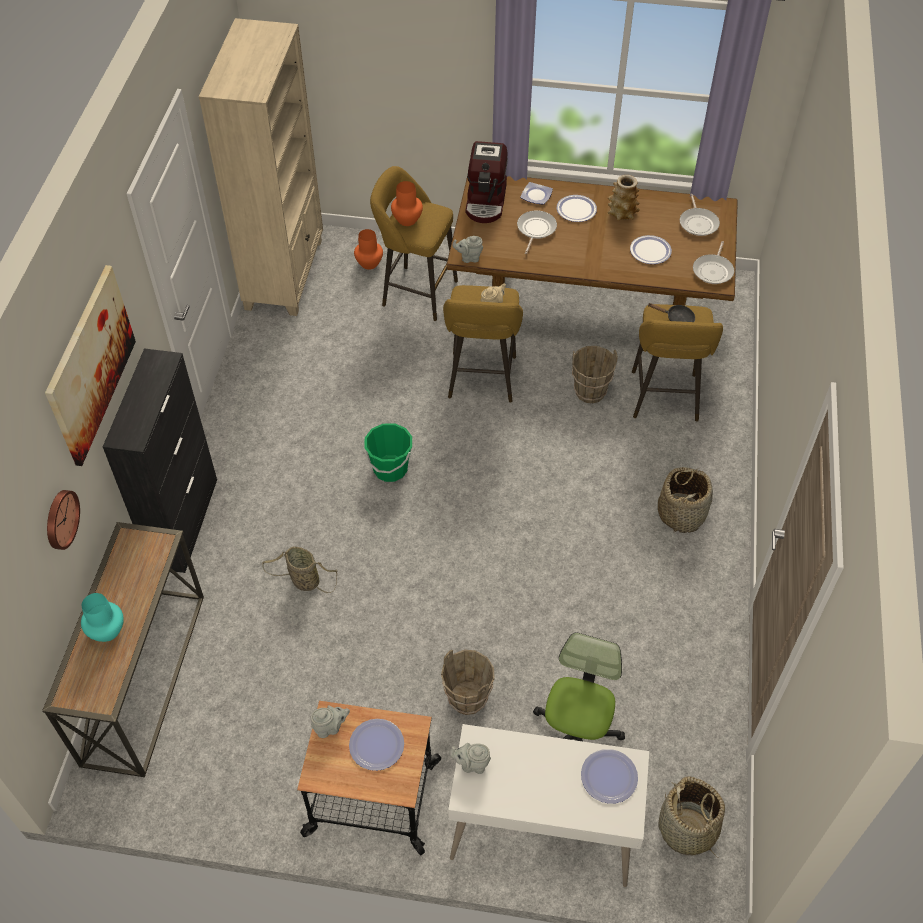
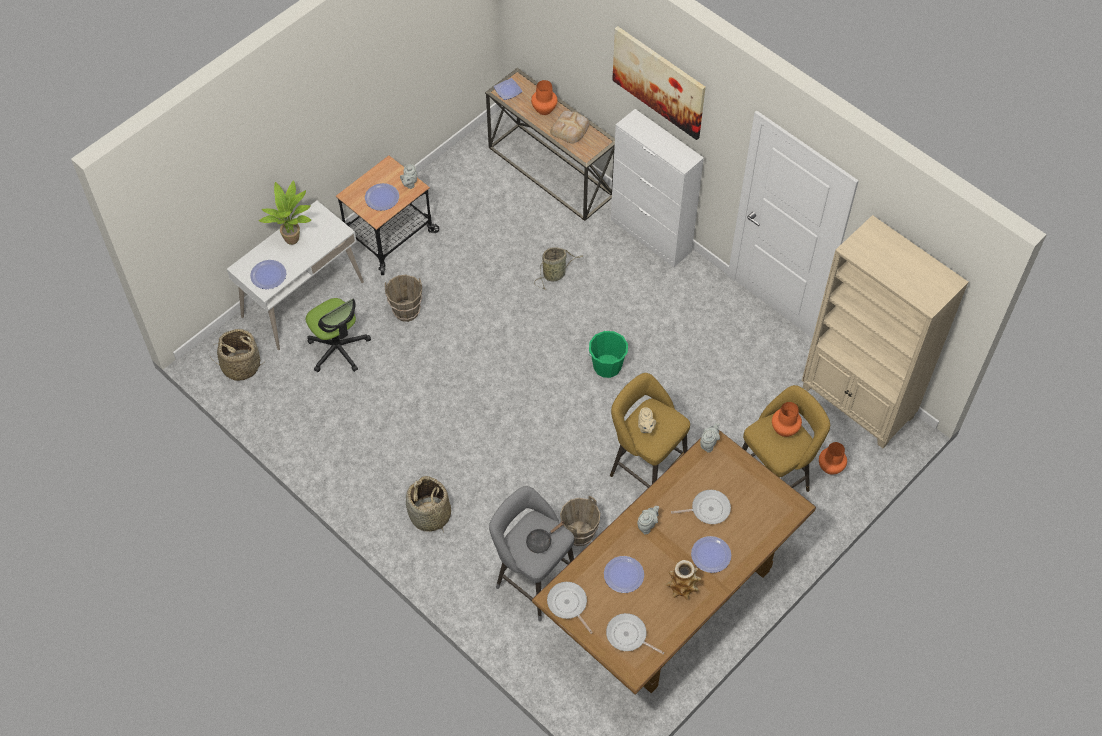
camera: 125 degrees right, 5 degrees up
wall clock [47,490,80,550] -> none
turquoise vase [81,593,124,642] -> orange vase [531,80,558,115]
black cabinet [103,349,217,573] -> white cabinet [611,109,704,267]
grey teapot [449,743,491,774] -> grey teapot moved to [637,506,659,535]
coffee machine [465,141,508,223] -> none
frying pan [517,211,557,254] -> frying pan turned 60 degrees counterclockwise [671,490,731,524]
plate [520,182,553,204] -> plate moved to [494,78,522,100]
yellow stool [632,304,723,422] -> grey stool [489,486,574,621]
none -> potted plant [258,180,311,245]
none -> bread [550,110,590,144]

